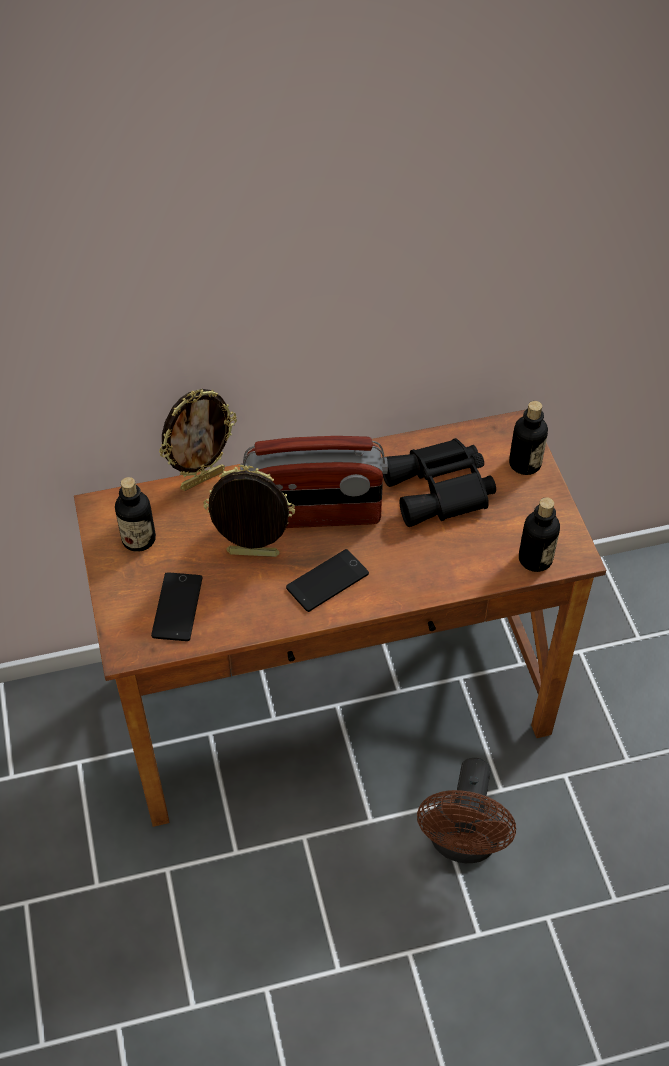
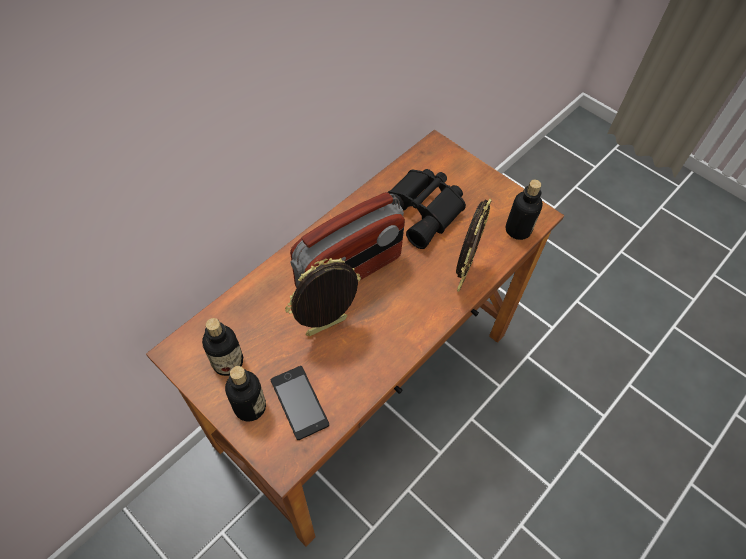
camera: 35 degrees left, 5 degrees up
picture frame [159,389,237,491] -> picture frame moved to [456,198,492,292]
phone [286,549,369,612] -> none
brown fan [417,758,516,863] -> none
bottle [509,401,548,475] -> bottle moved to [225,366,266,422]

